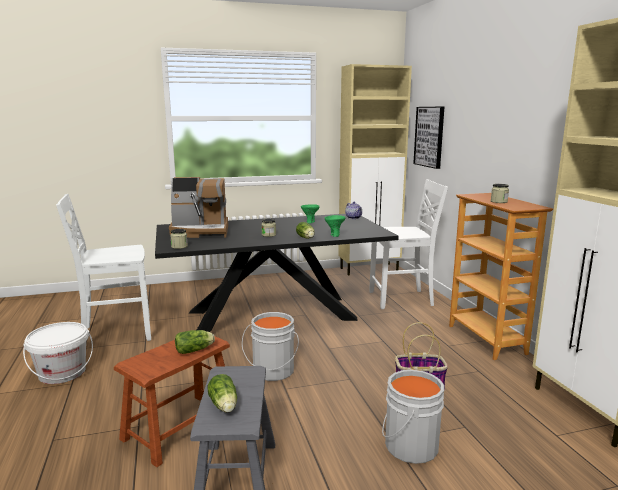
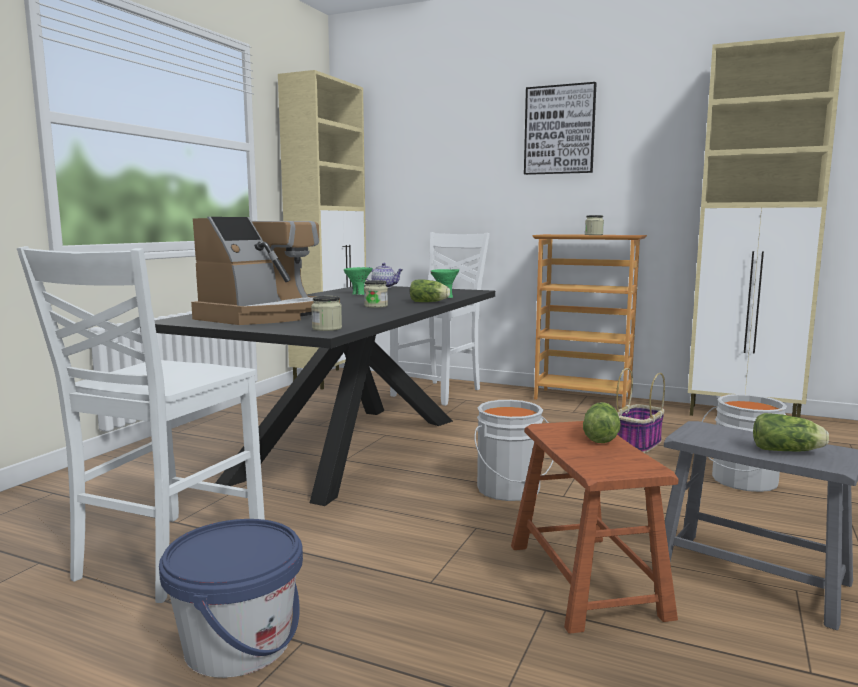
camera: 50 degrees left, 5 degrees down
white bucket [23,322,93,384] -> blue bucket [159,519,303,678]
picture [413,107,444,169] -> picture moved to [524,82,596,175]

